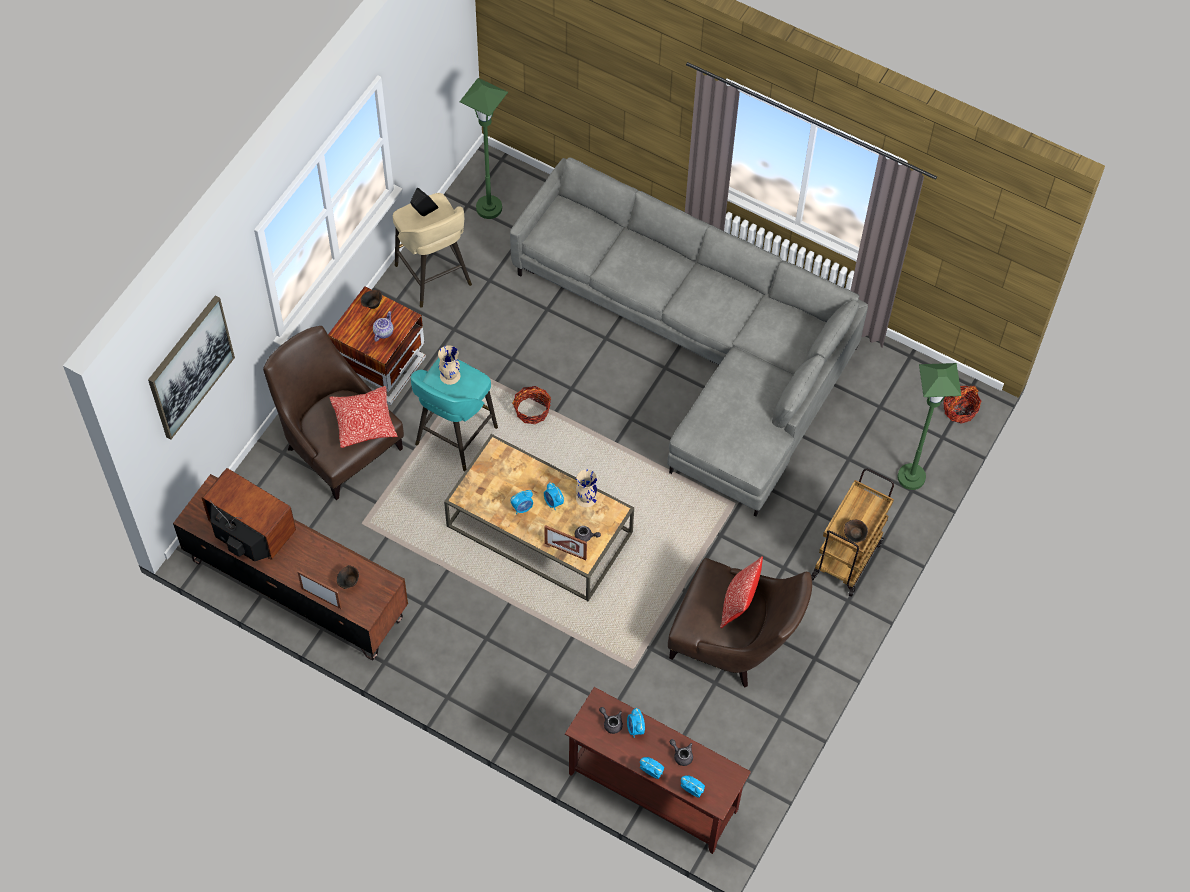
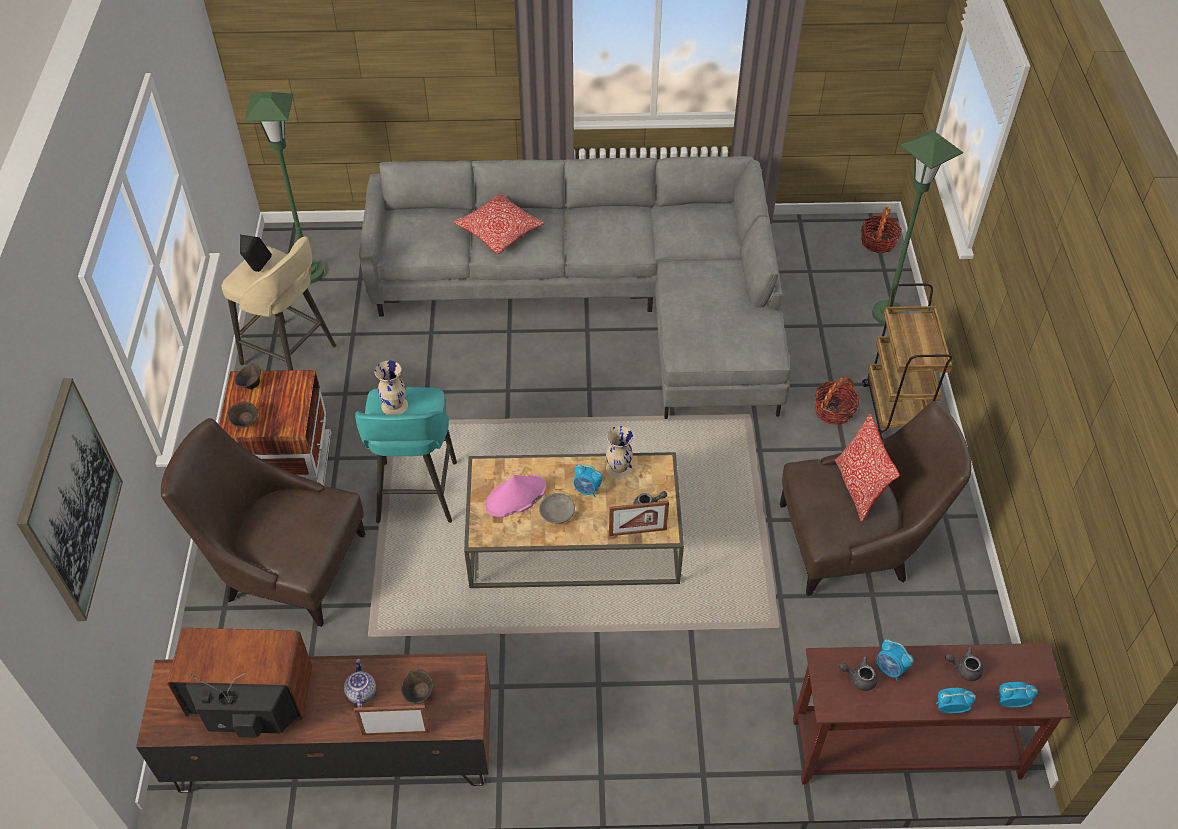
camera: 30 degrees left, 10 degrees down
pillow [330,386,398,448] -> pillow moved to [453,194,545,254]
teapot [373,311,394,341] -> teapot moved to [344,659,376,707]
alarm clock [511,490,533,514] -> grey bowl [539,493,575,524]
basket [512,386,551,424] -> basket moved to [815,376,860,426]
brown bowl [844,520,868,543] -> brown bowl moved to [227,402,257,428]
none -> pink hat [485,475,546,517]

